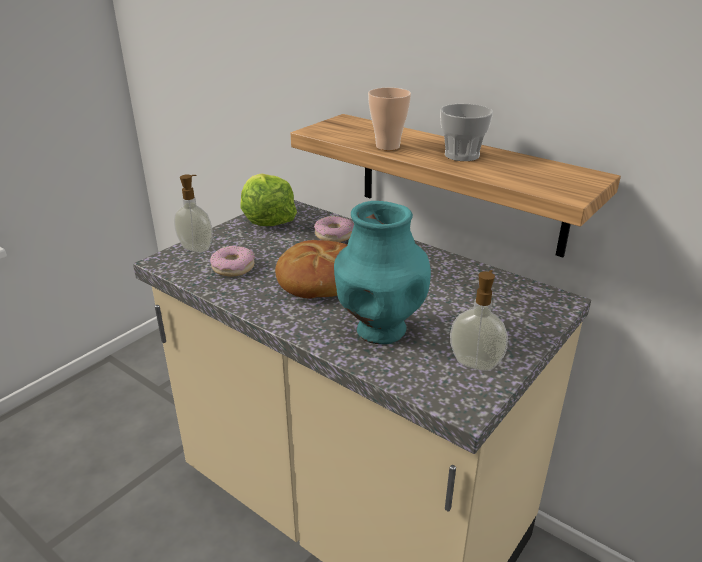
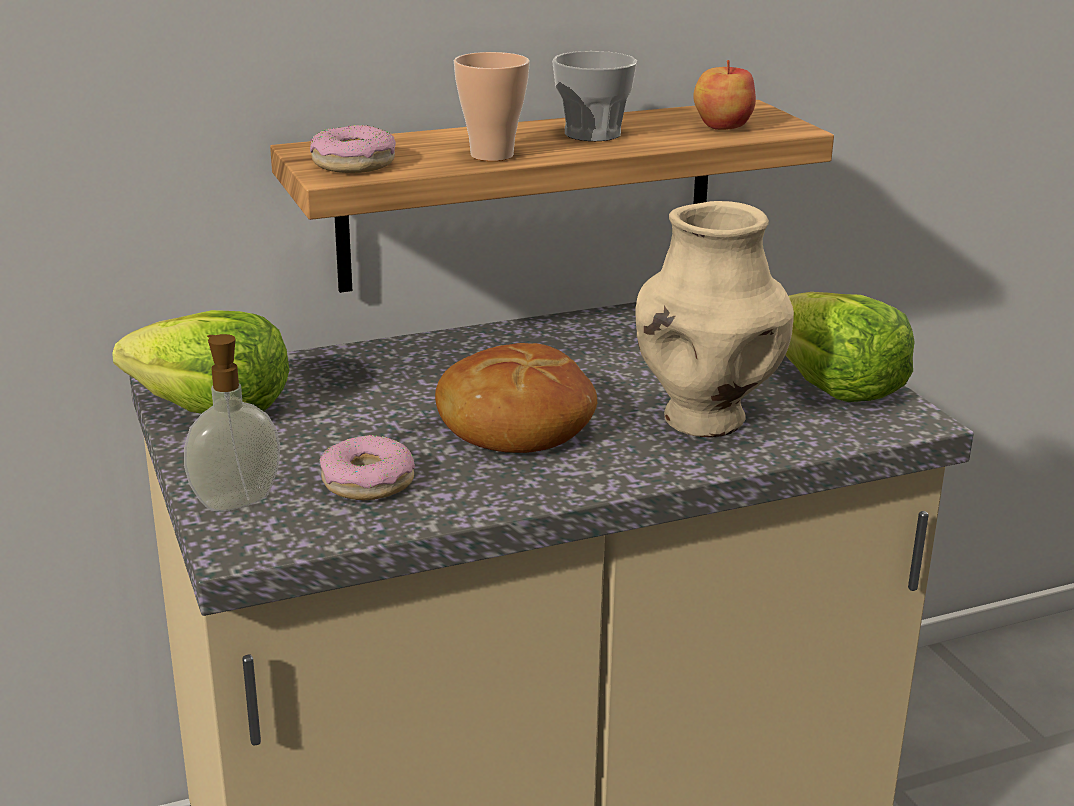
camera: 60 degrees left, 5 degrees down
donut [314,216,354,242] -> donut moved to [310,125,396,173]
turquoise vase [334,201,431,344] -> beige vase [635,201,794,437]
soap dispenser [450,270,508,371] -> lettuce [785,292,915,402]
none -> apple [693,60,756,130]

